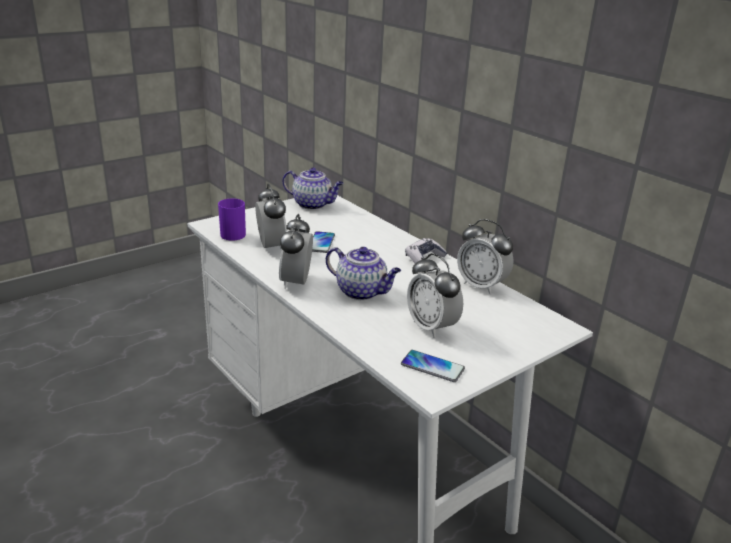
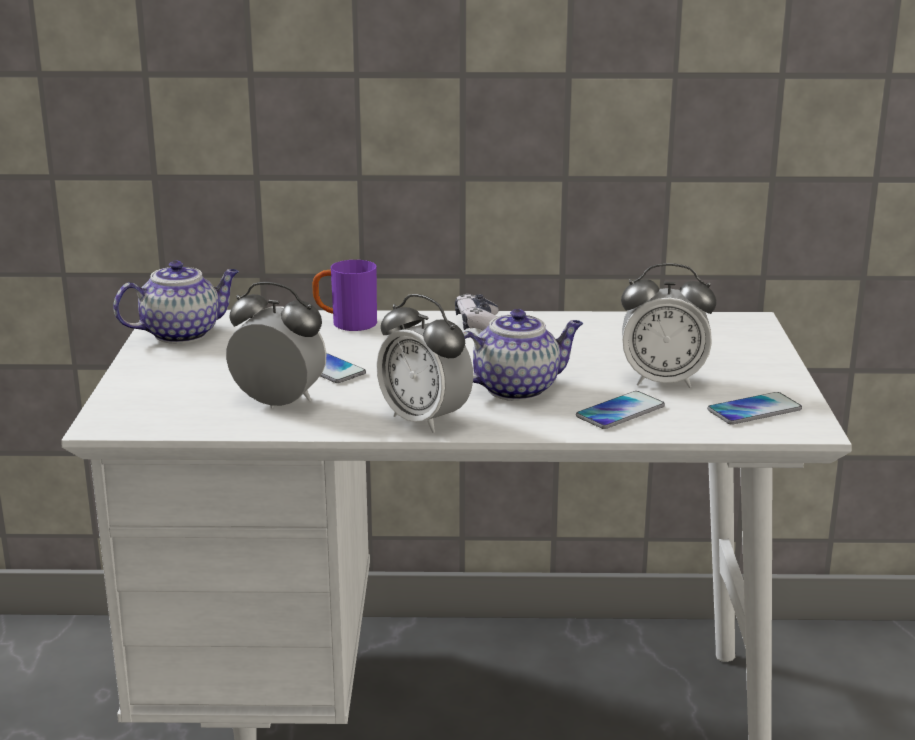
camera: 50 degrees left, 5 degrees down
purple mug [218,199,246,241] -> purple mug moved to [312,260,377,331]
alarm clock [457,219,514,294] -> none
none -> phone [576,391,665,429]

